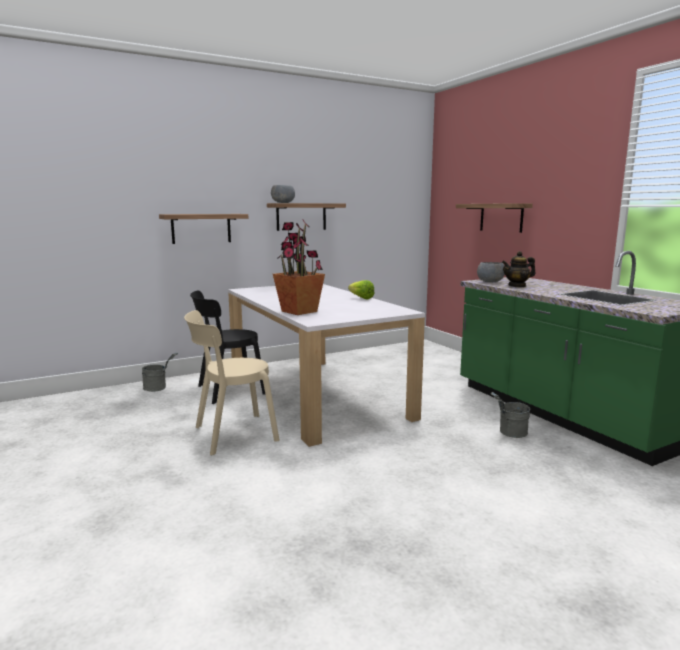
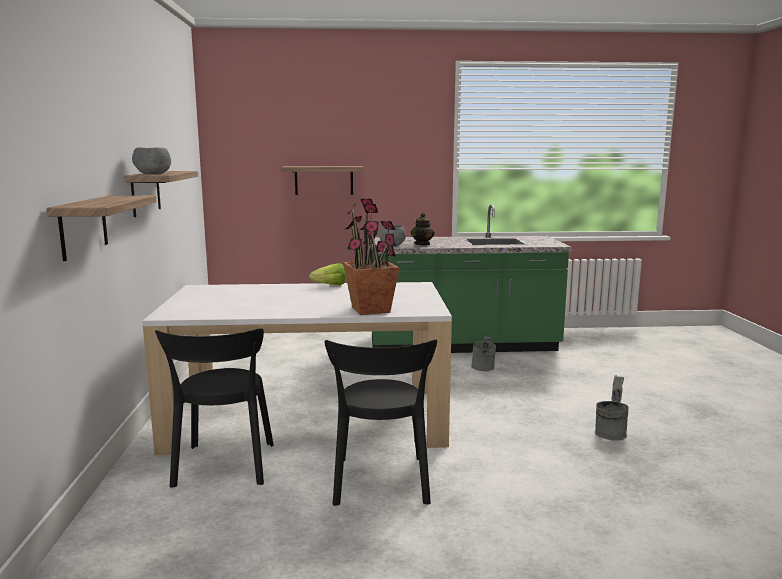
camera: 65 degrees left, 0 degrees up
grey bucket [142,353,178,392] -> grey bucket moved to [595,375,629,441]
beige chair [184,310,279,456] -> black chair [325,339,437,506]

